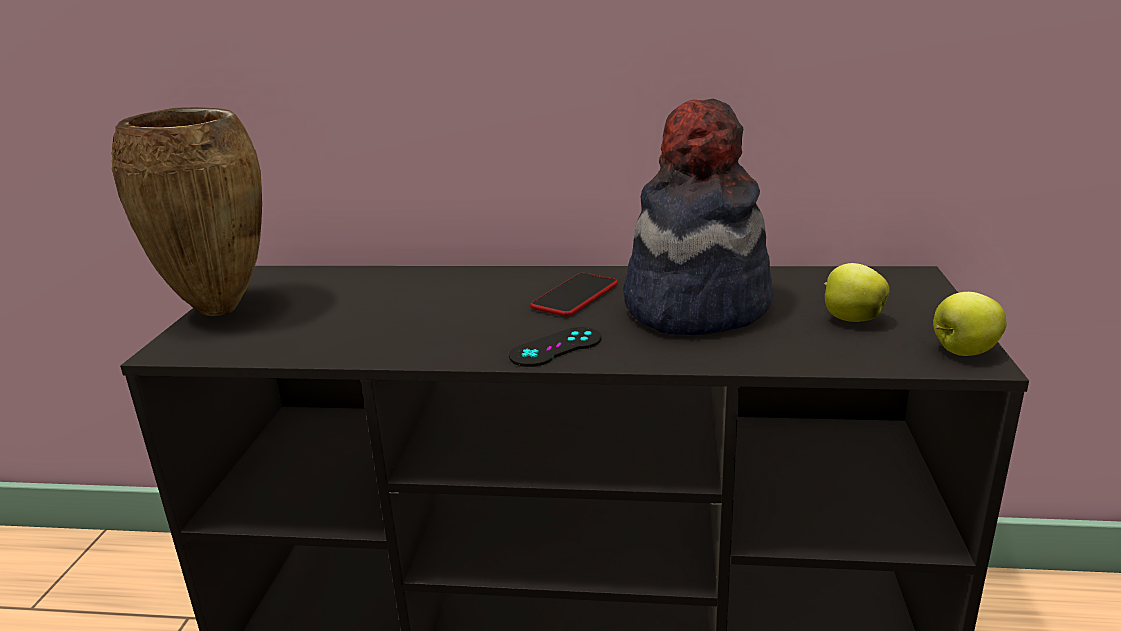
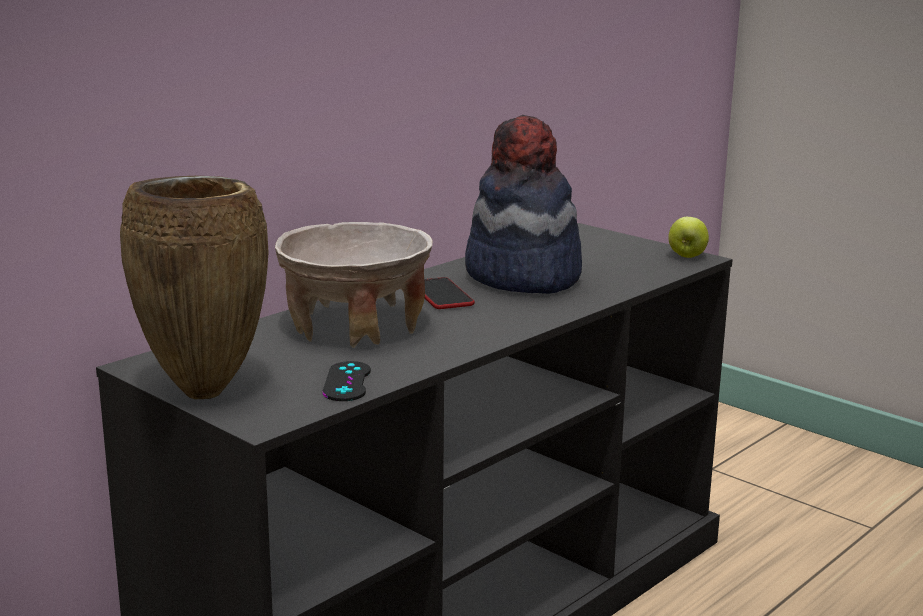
camera: 55 degrees left, 5 degrees down
black game controller [509,327,602,367] -> black game controller moved to [323,361,371,401]
apple [823,263,890,322] -> none
none -> beige bowl [275,222,433,348]

